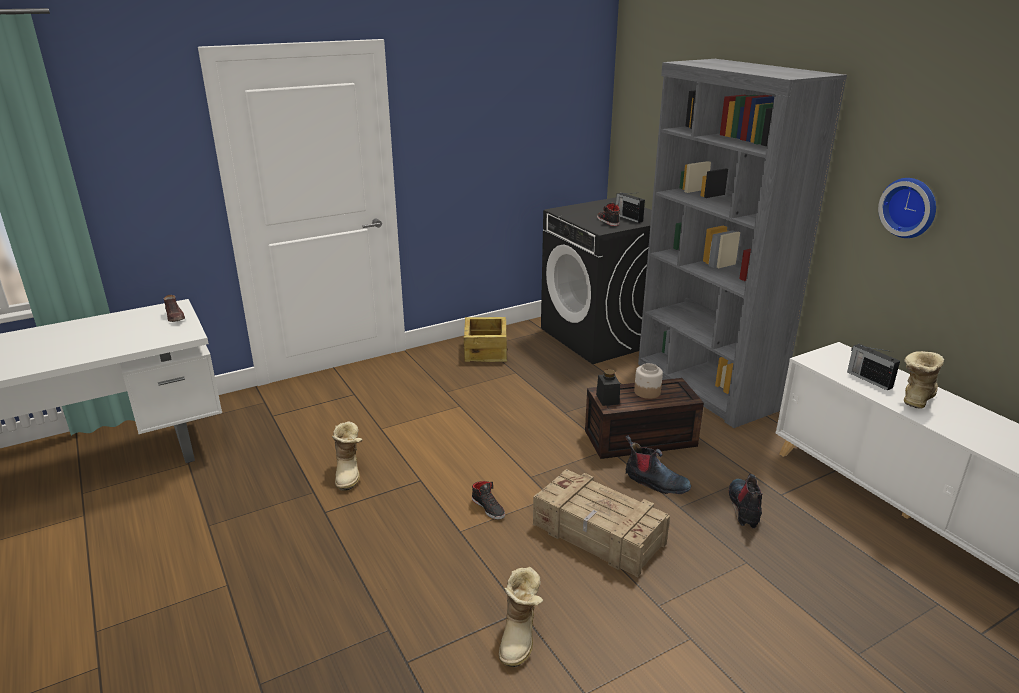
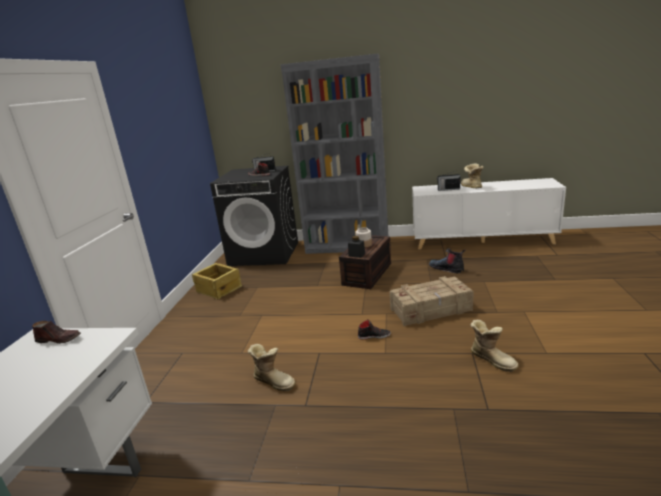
camera: 50 degrees left, 5 degrees down
boot [625,435,691,494] -> none
wall clock [878,178,936,238] -> none

